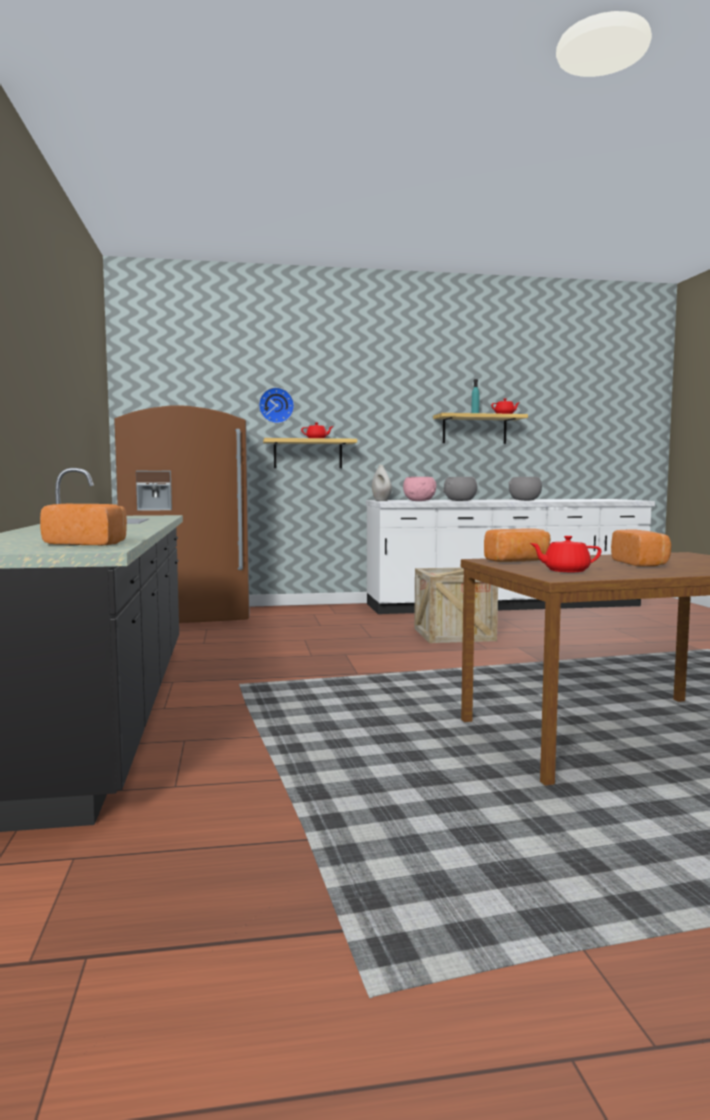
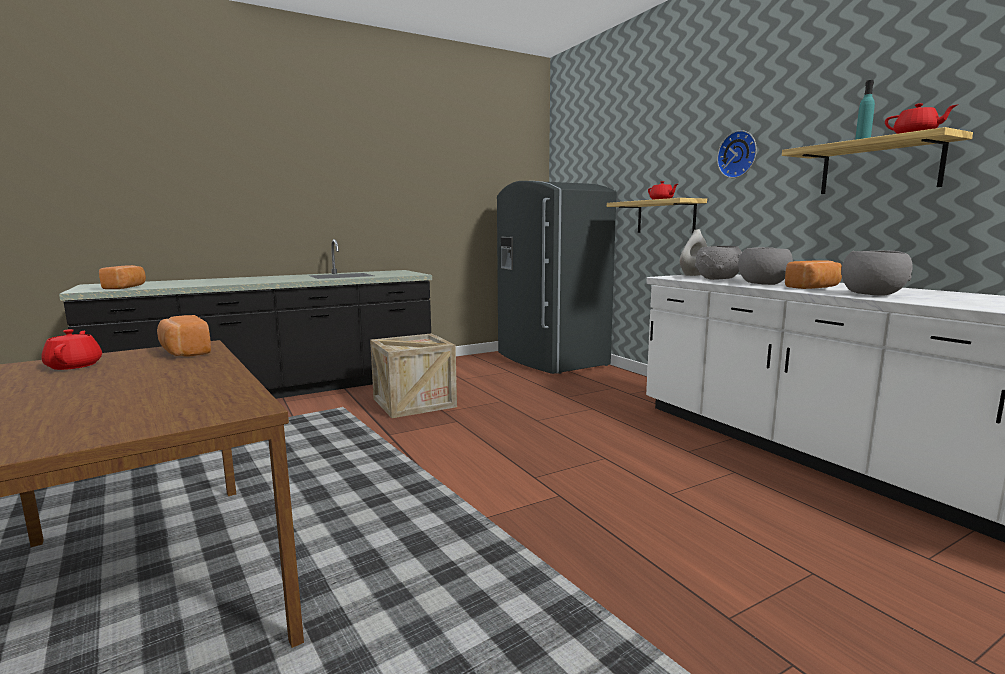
camera: 70 degrees right, 5 degrees up
brown fridge [114,405,250,623] -> grey fridge [497,181,617,374]
wall clock [259,387,294,423] -> wall clock moved to [717,130,757,178]
pink bowl [403,477,436,501] -> grey bowl [695,246,742,280]
crate [414,568,498,643] -> crate moved to [370,333,457,418]
bread [611,530,671,566] -> bread moved to [785,260,842,289]

